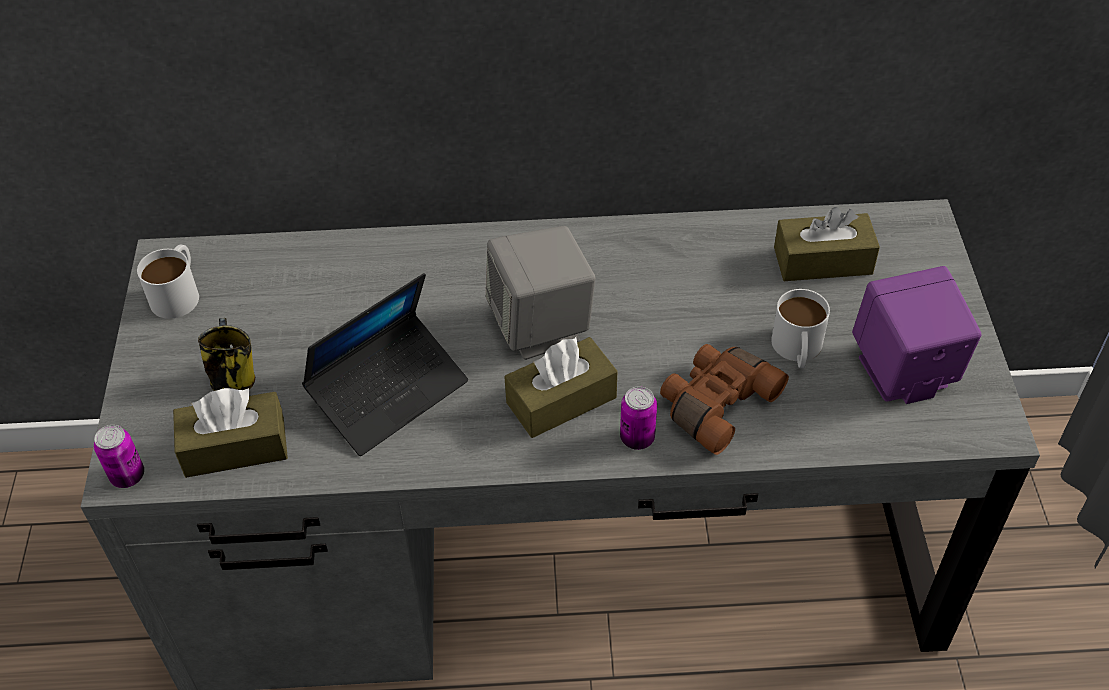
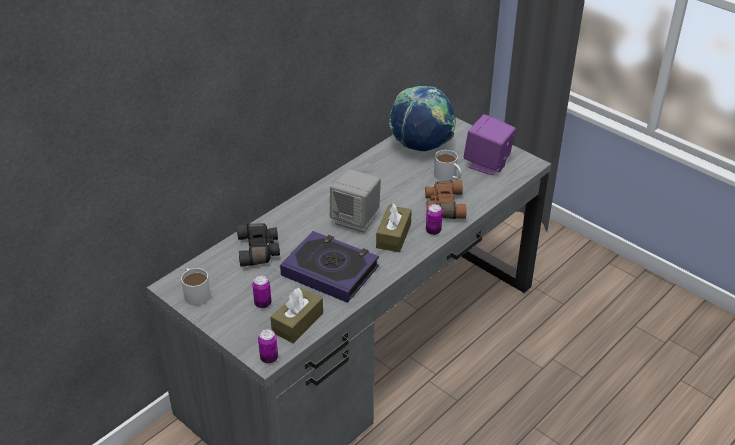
camera: 45 degrees left, 10 degrees down
mug [198,318,255,391] -> can [252,276,271,308]
laptop [302,273,468,456] -> book [280,231,379,303]
brown tissue box [774,207,880,281] -> globe [389,86,456,151]
none -> black binoculars [237,223,280,267]

